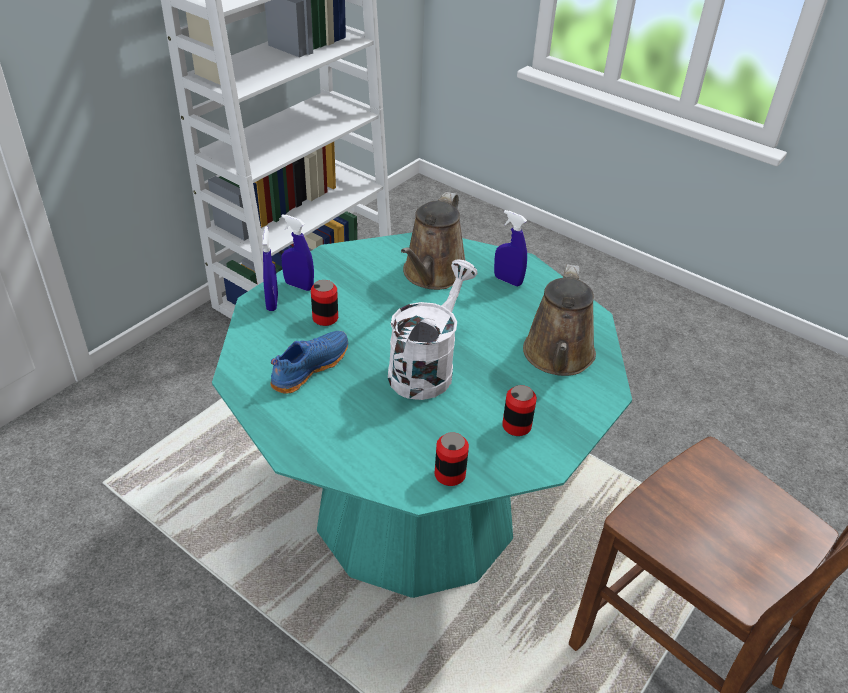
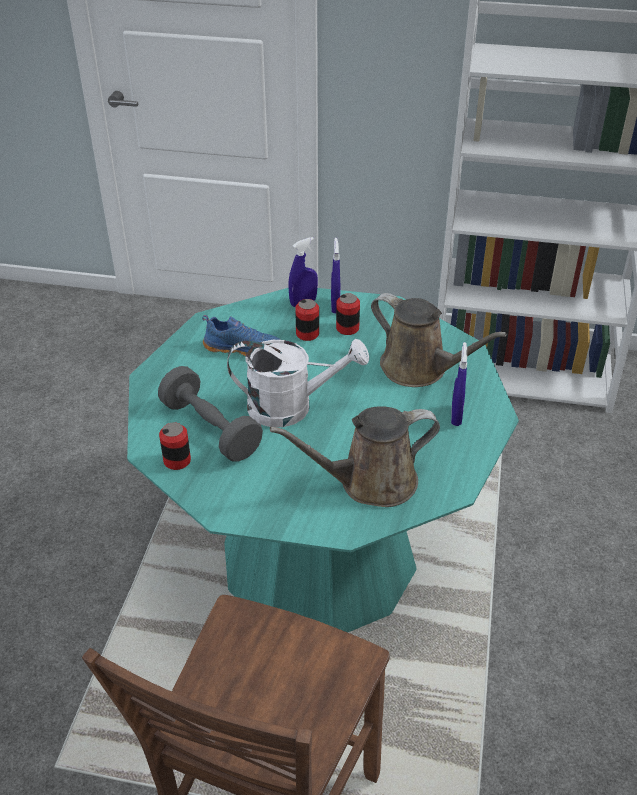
camera: 65 degrees right, 0 degrees up
brown watering can [401,192,465,290] -> brown watering can turned 135 degrees counterclockwise [371,293,508,387]
can [502,385,537,436] -> can moved to [336,293,360,335]
none -> grey dumbbell [158,366,263,462]

